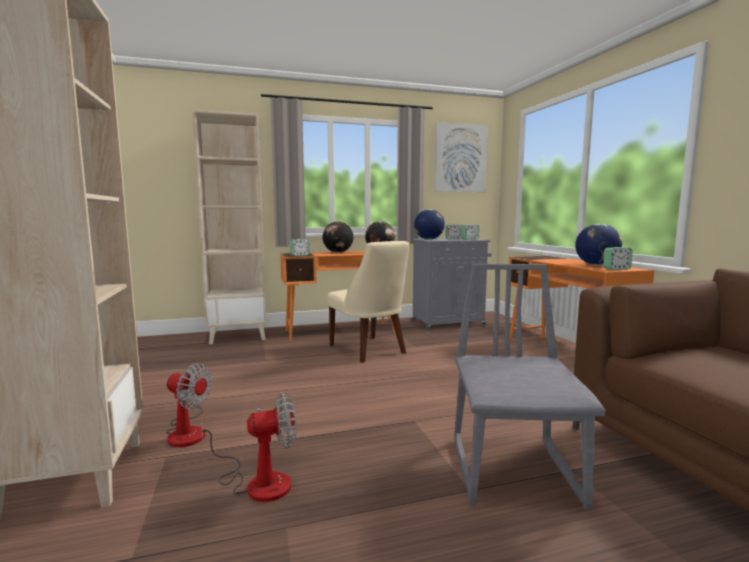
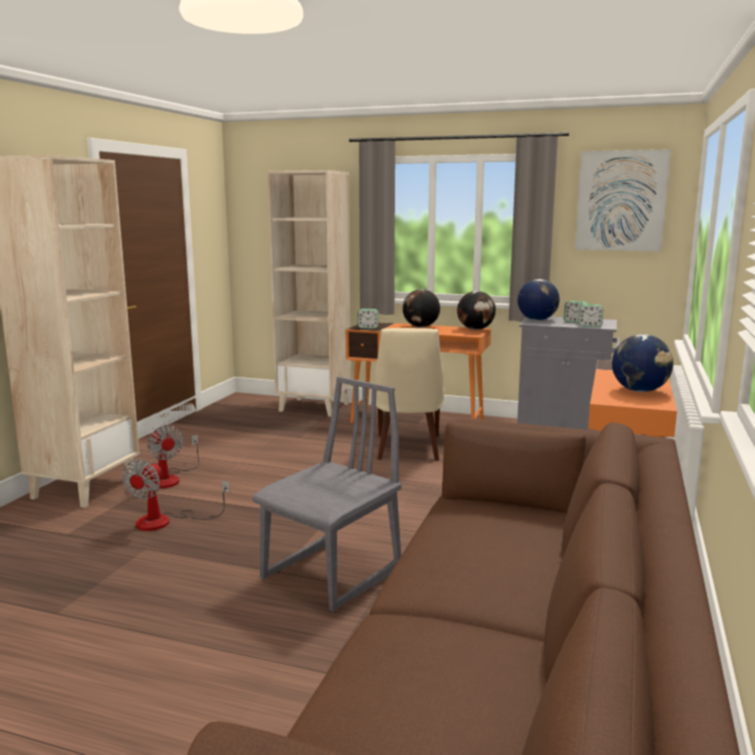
camera: 35 degrees right, 5 degrees up
fan [201,393,296,502] -> fan turned 90 degrees clockwise [122,459,230,531]
alarm clock [603,247,632,270] -> none

